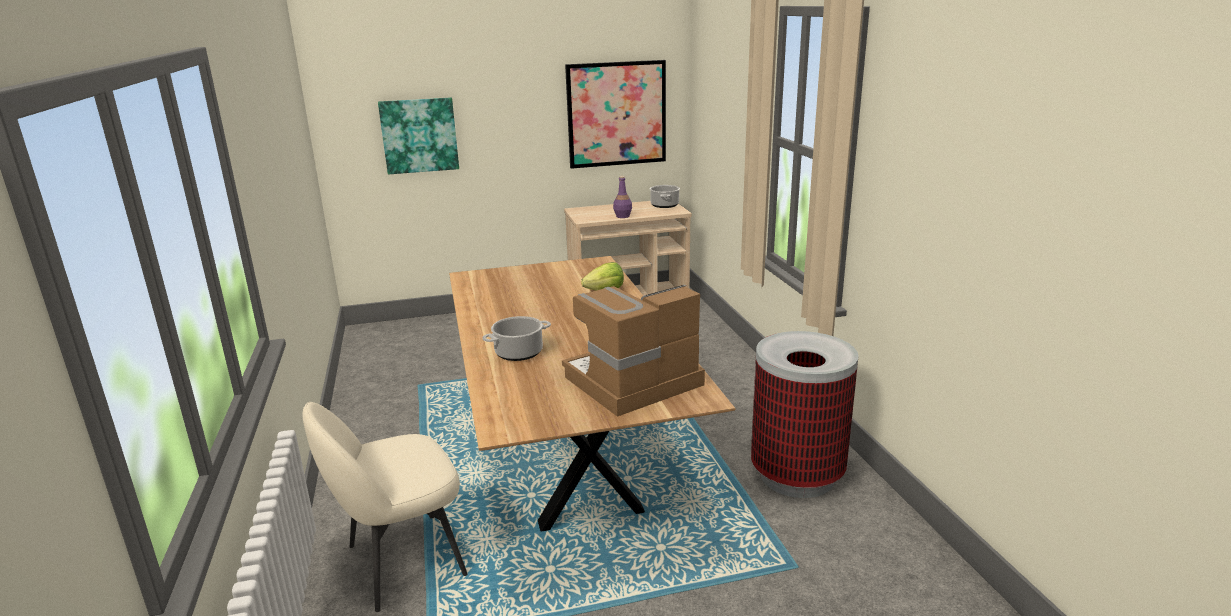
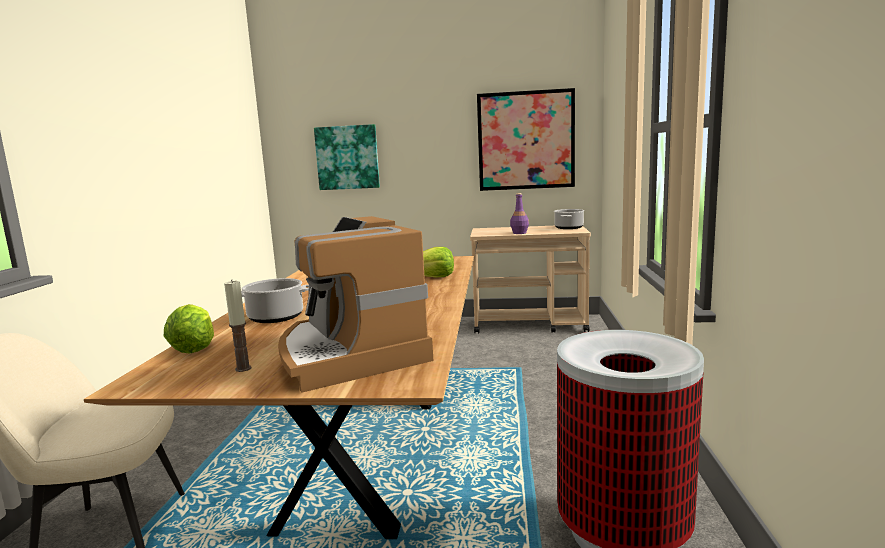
camera: 20 degrees right, 10 degrees down
coffee machine [562,285,705,417] -> coffee machine turned 105 degrees counterclockwise [278,216,433,393]
none -> lettuce [164,304,214,353]
none -> candle [224,280,252,372]

